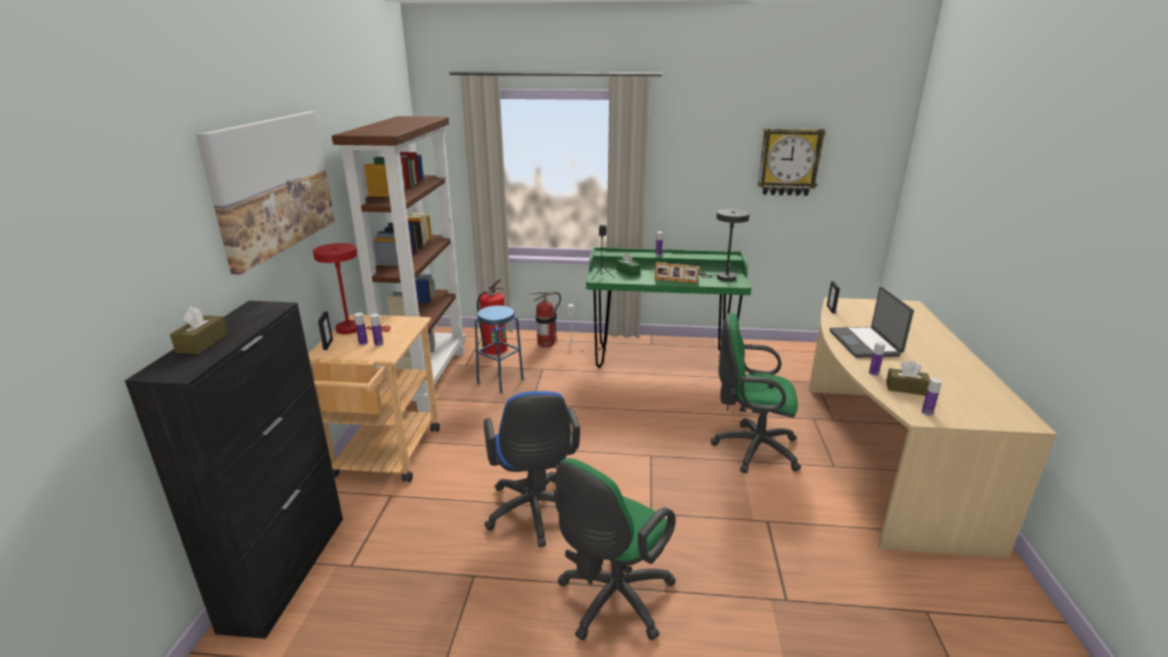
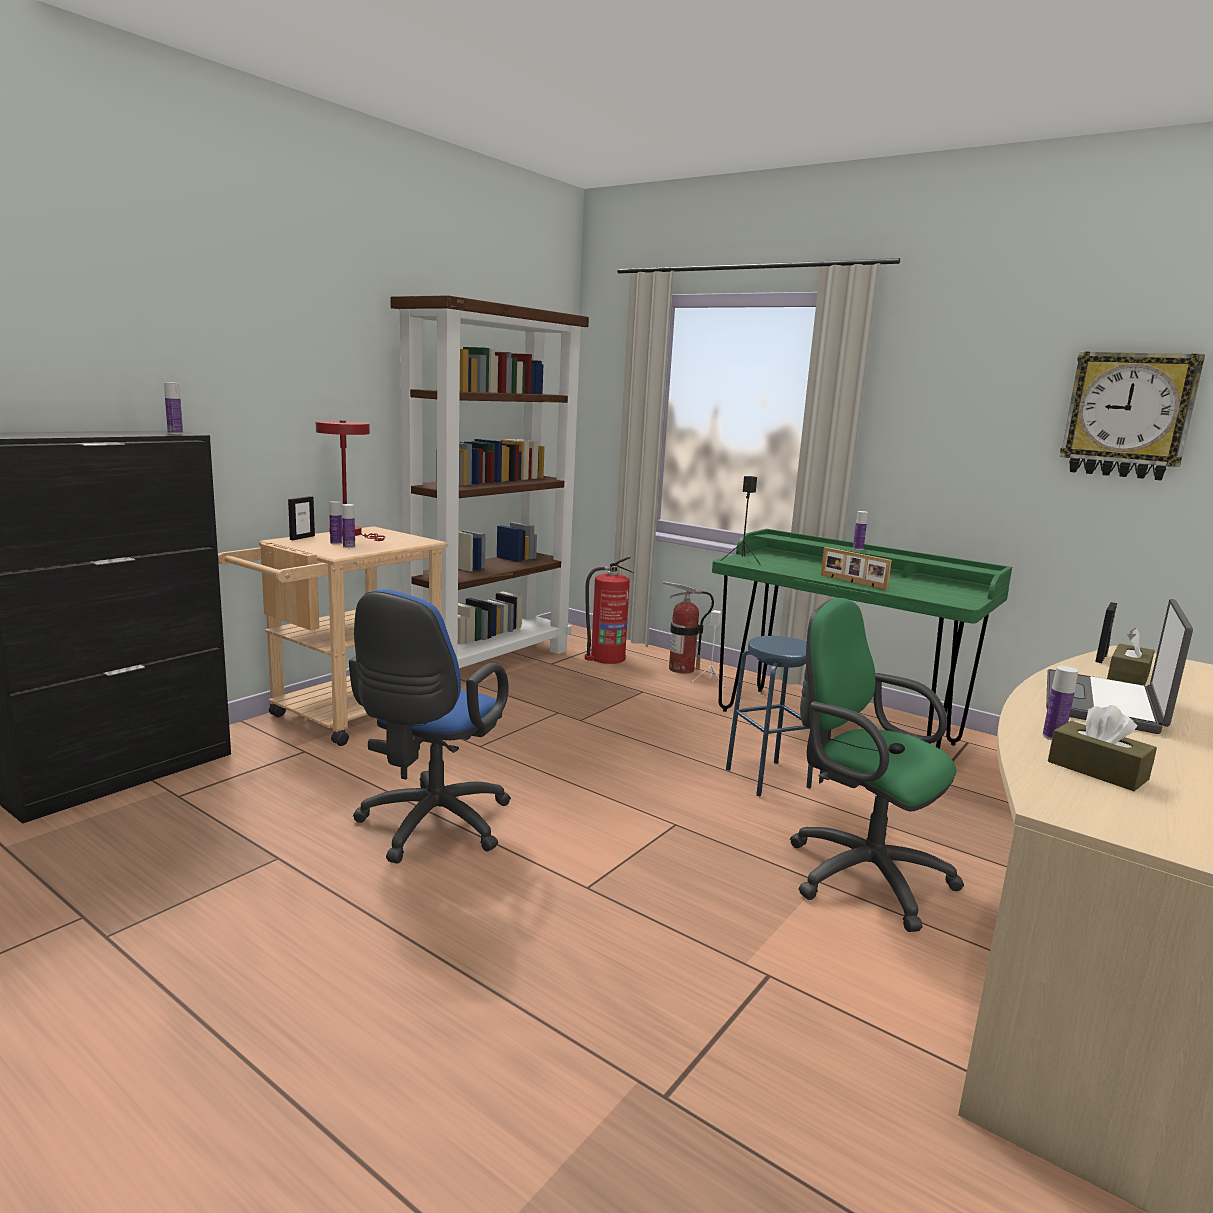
camera: 30 degrees right, 10 degrees down
brown tissue box [170,306,228,354] -> brown tissue box moved to [1107,628,1155,686]
picture [196,111,335,275] -> none
blue stool [475,306,524,393] -> blue stool moved to [726,636,813,797]
green office chair [554,458,676,640] -> none
green tissue box [616,253,640,277] -> none
grey table lamp [699,209,750,282] -> none
bottle [921,378,942,416] -> bottle moved to [164,382,183,434]

